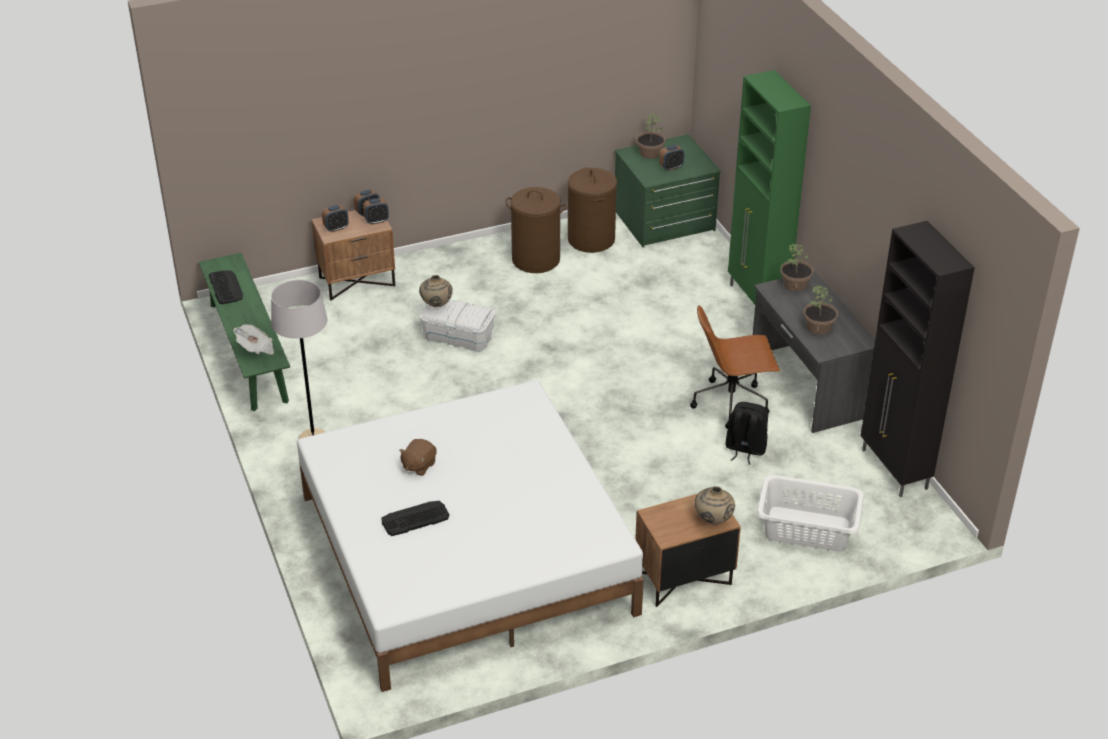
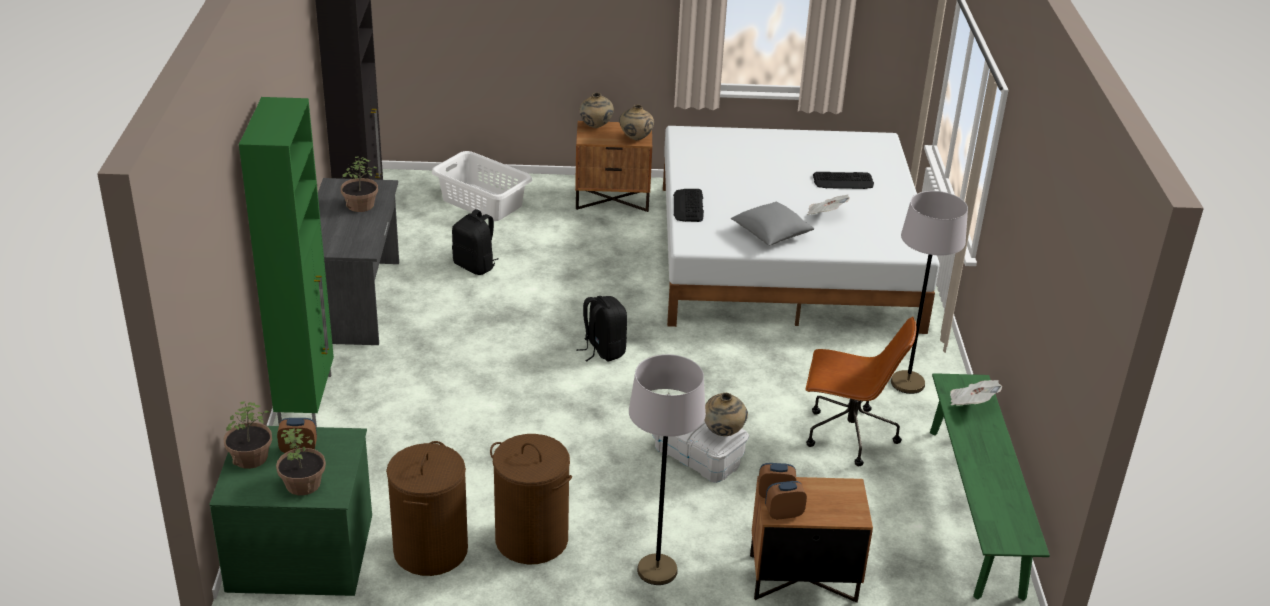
camera: 160 degrees left, 5 degrees down
keyboard [209,270,243,304] -> keyboard moved to [673,189,704,222]
alarm clock [322,205,349,232] -> none
brown plush toy [399,439,437,476] -> newspaper [807,195,850,215]
brown office chair [690,305,780,429] -> brown office chair moved to [806,316,916,466]
potted plant [780,244,813,291] -> potted plant moved to [223,401,272,469]
none -> black backpack [576,296,627,362]
none -> beige vase [619,104,654,140]
none -> grey floor lamp [629,354,706,585]
none -> grey pillow [731,201,814,246]

